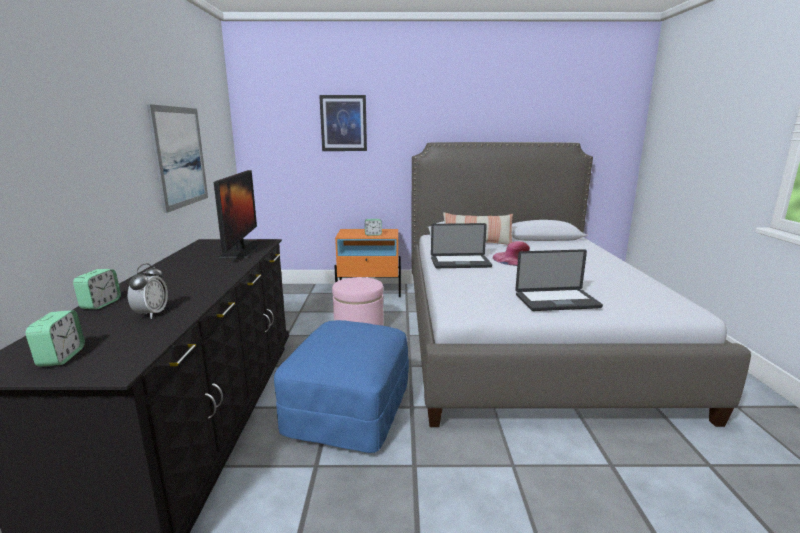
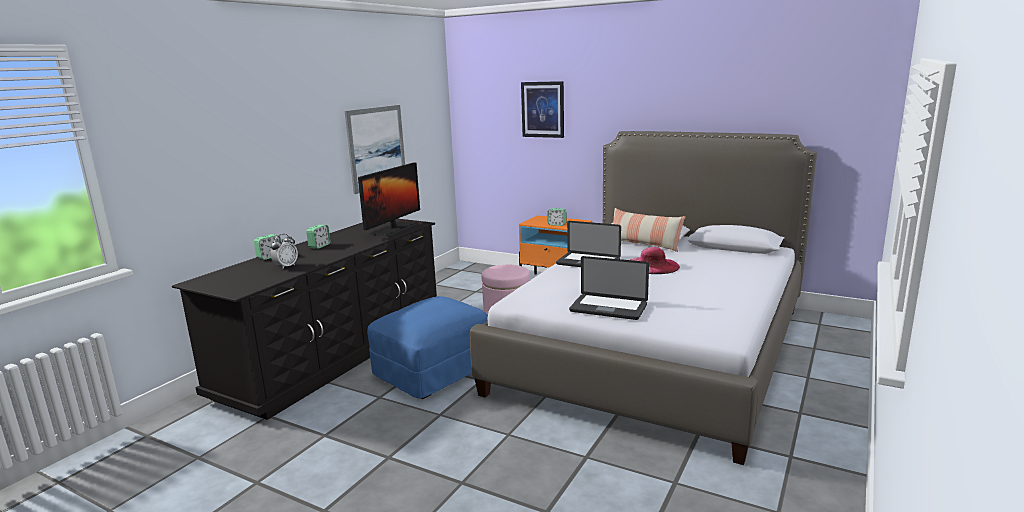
camera: 30 degrees right, 0 degrees up
alarm clock [26,310,85,367] -> alarm clock moved to [306,225,331,249]

